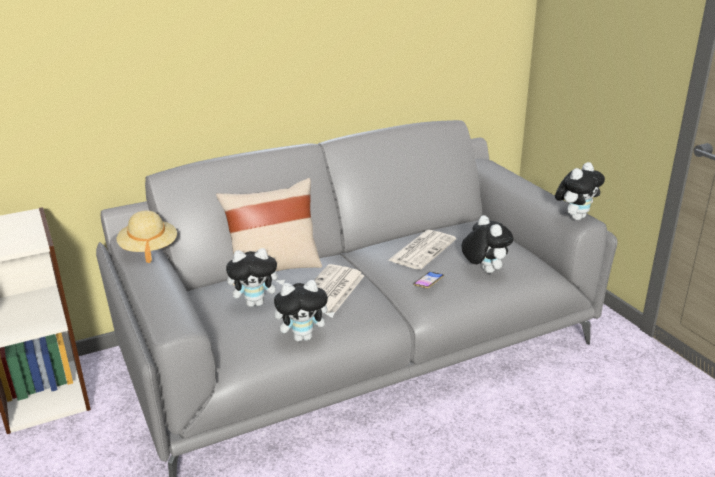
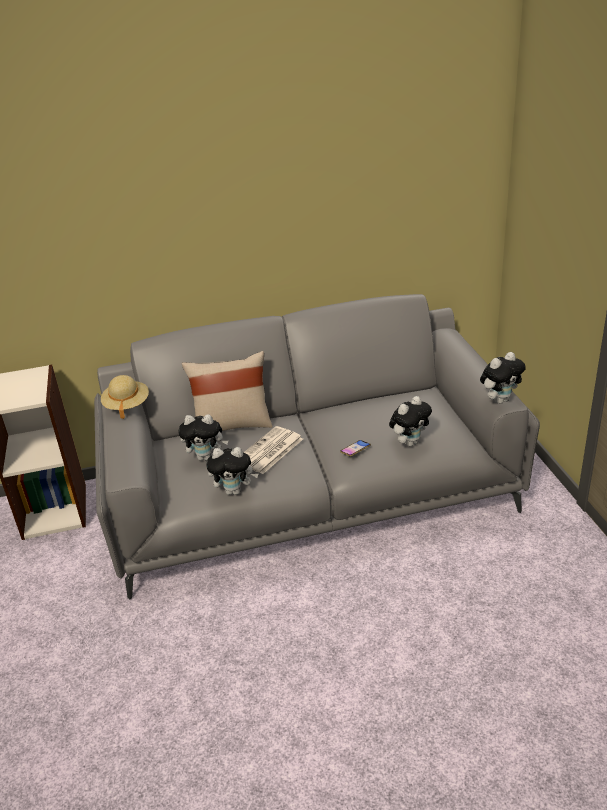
camera: 15 degrees right, 5 degrees up
newspaper [387,230,456,270] -> none
plush toy [462,215,513,274] -> plush toy turned 60 degrees clockwise [389,396,432,447]

